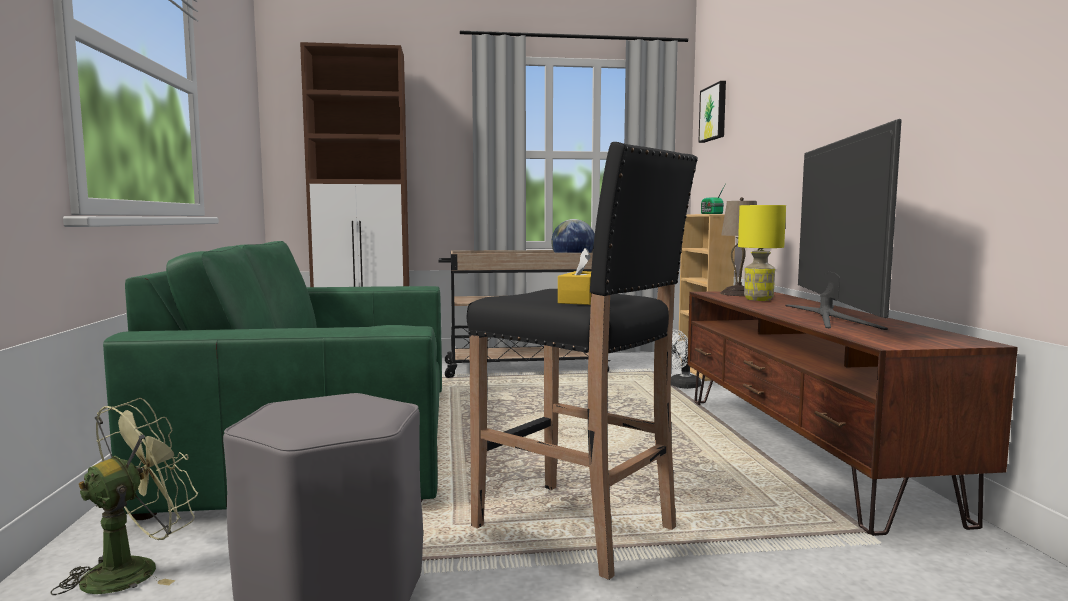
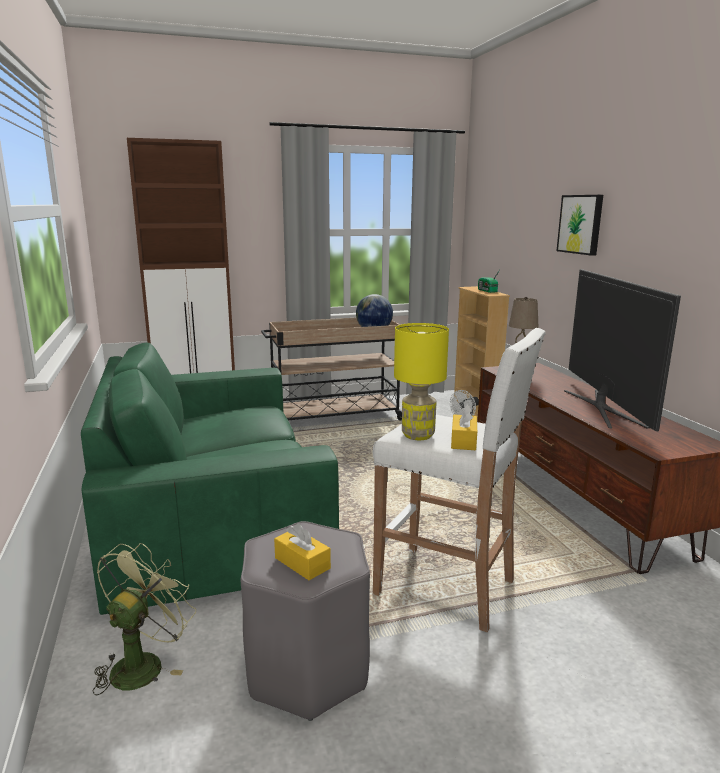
camera: 10 degrees left, 10 degrees up
black stool [467,142,698,580] -> white stool [373,328,546,632]
picture [698,81,726,143] -> picture moved to [557,195,603,256]
yellow table lamp [738,205,786,301] -> yellow table lamp moved to [394,323,449,440]
none -> yellow tissue box [274,523,331,580]

